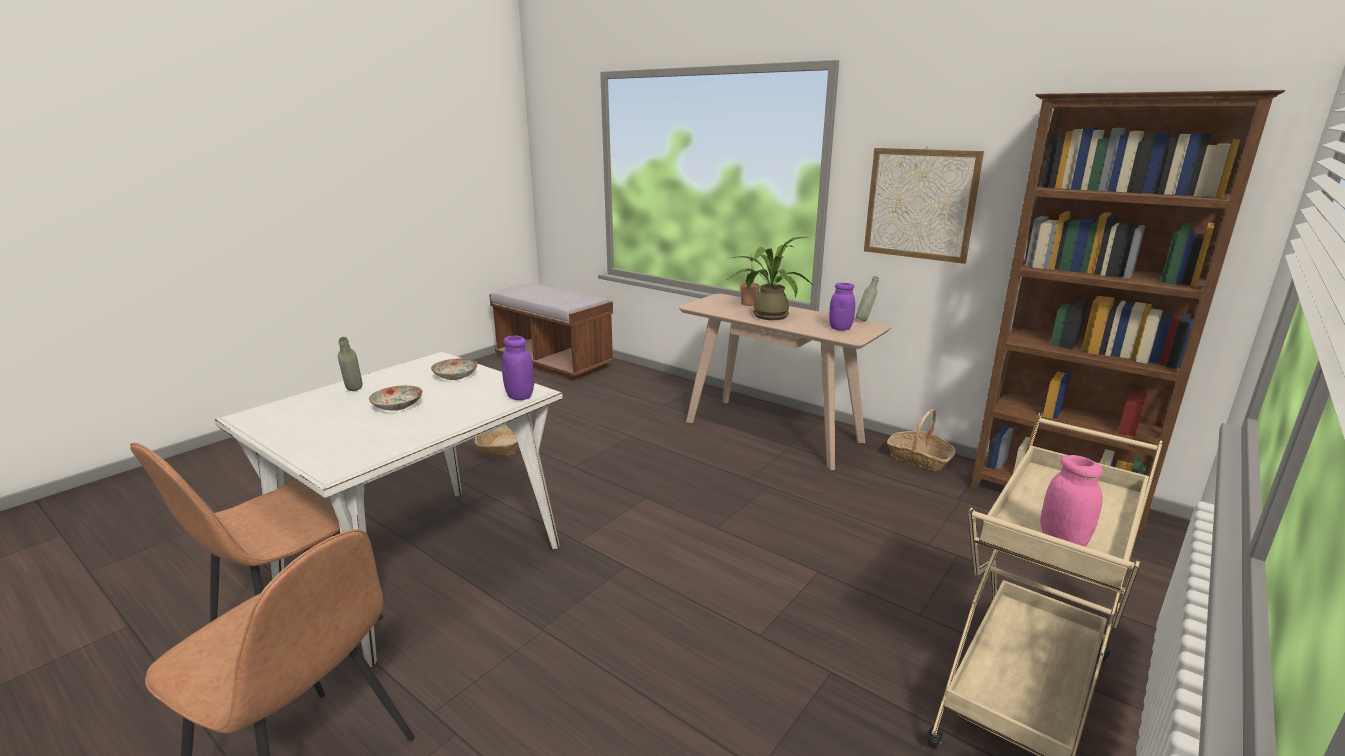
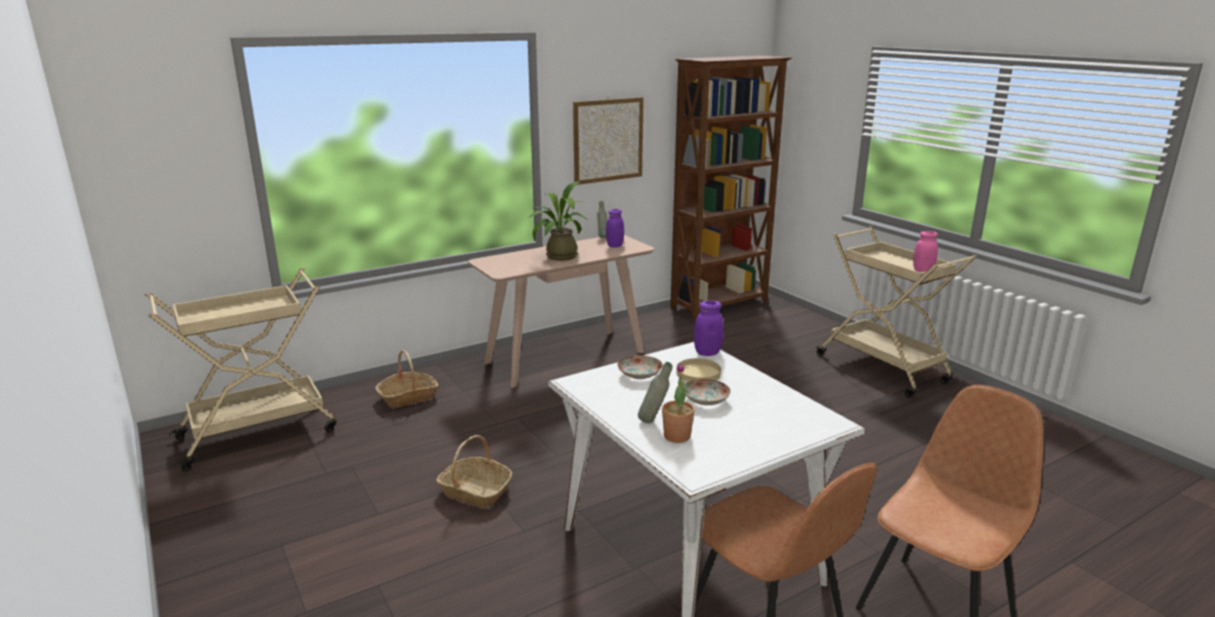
camera: 70 degrees left, 0 degrees up
brown bench [489,283,615,381] -> beige cart [145,268,337,471]
potted plant [740,255,760,306] -> potted plant moved to [662,363,695,443]
basket [887,409,956,471] -> basket moved to [375,350,439,409]
none -> beige plate [677,358,721,382]

